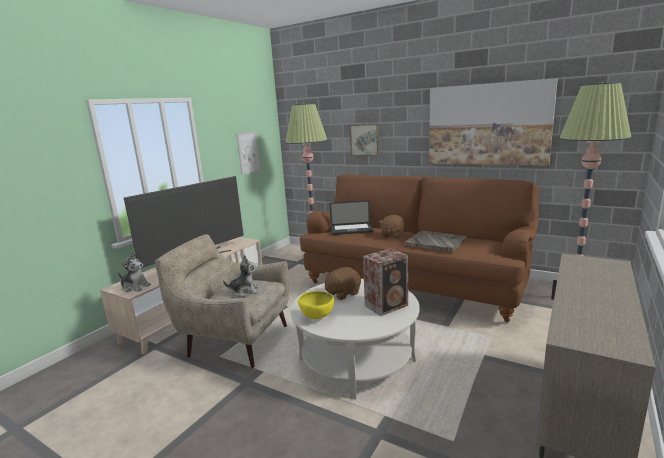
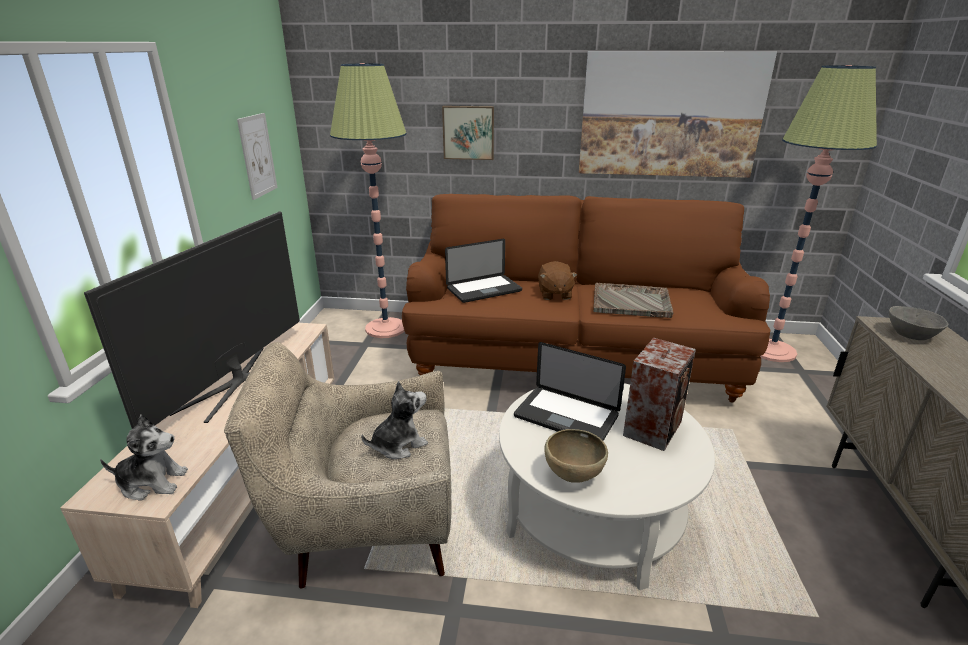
camera: 25 degrees left, 10 degrees up
yellow bowl [298,291,334,319] -> brown bowl [544,429,608,483]
brown plush toy [325,267,361,300] -> laptop [514,342,626,441]
none -> grey bowl [889,306,949,340]

